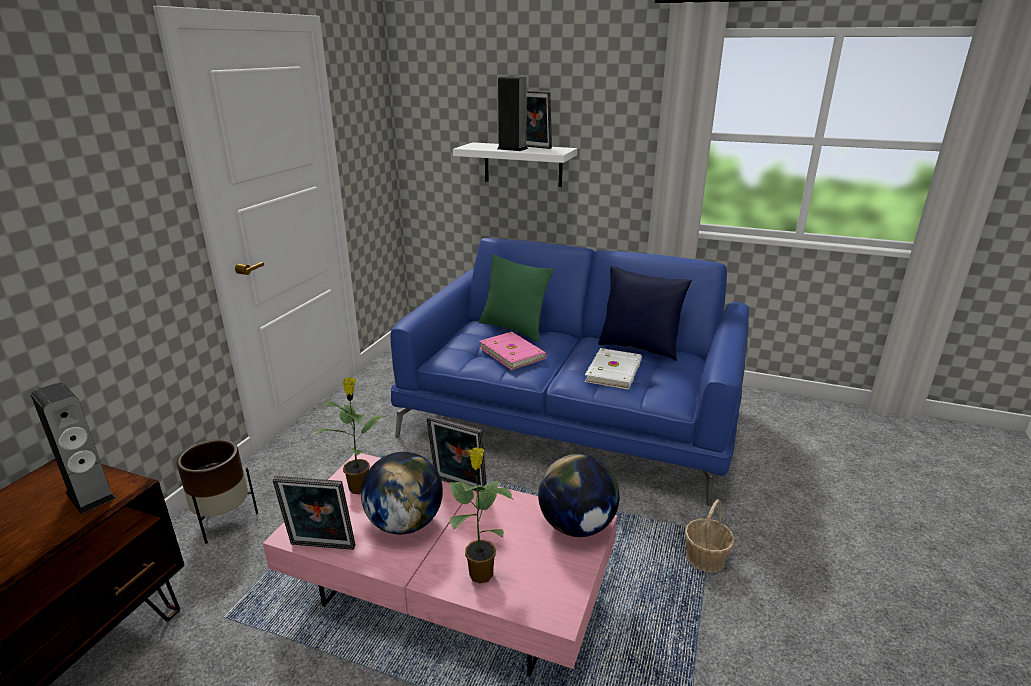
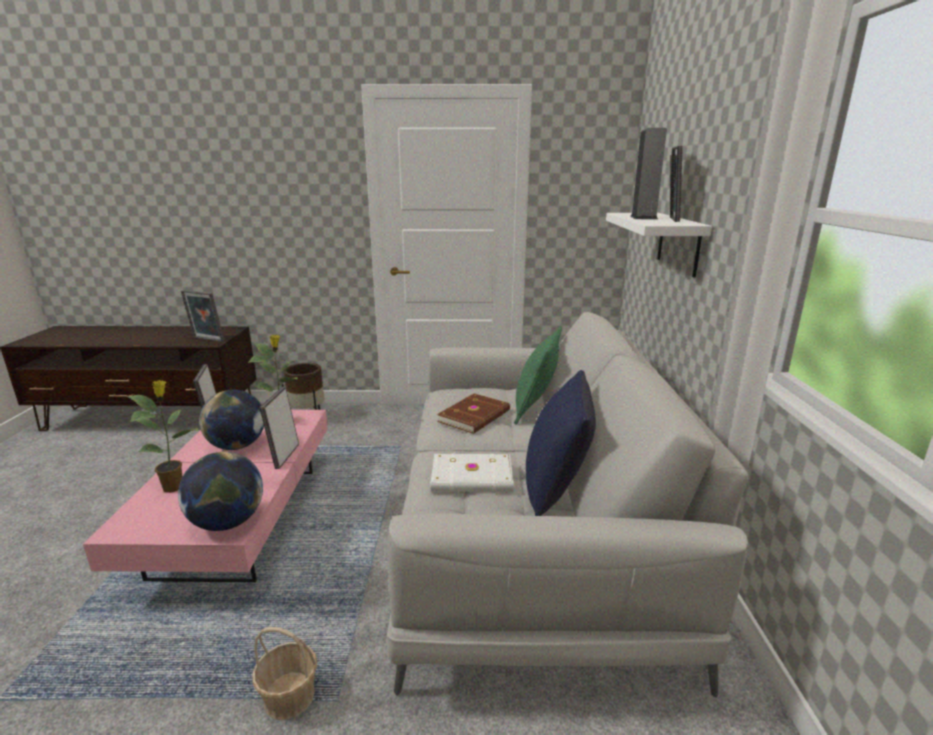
camera: 70 degrees right, 5 degrees down
speaker [31,382,116,514] -> picture frame [181,290,224,342]
blue sofa [390,238,749,506] -> grey sofa [387,312,748,698]
pink book [479,332,547,370] -> brown book [437,393,510,434]

